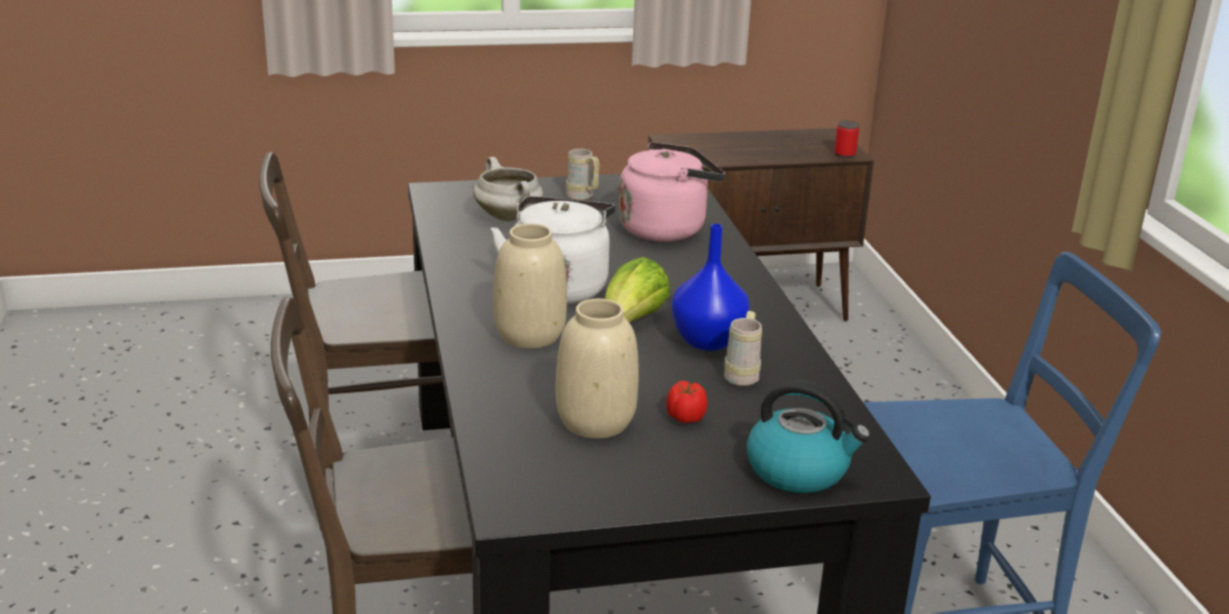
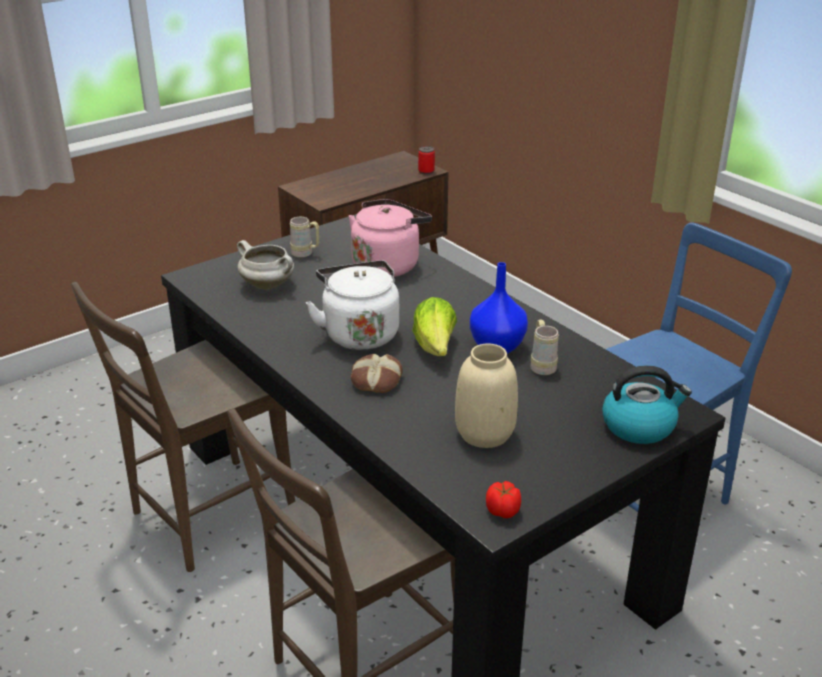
camera: 25 degrees left, 5 degrees up
beige vase [493,223,567,349] -> bread [351,354,403,393]
tomato [666,381,707,423] -> tomato moved to [486,481,521,518]

